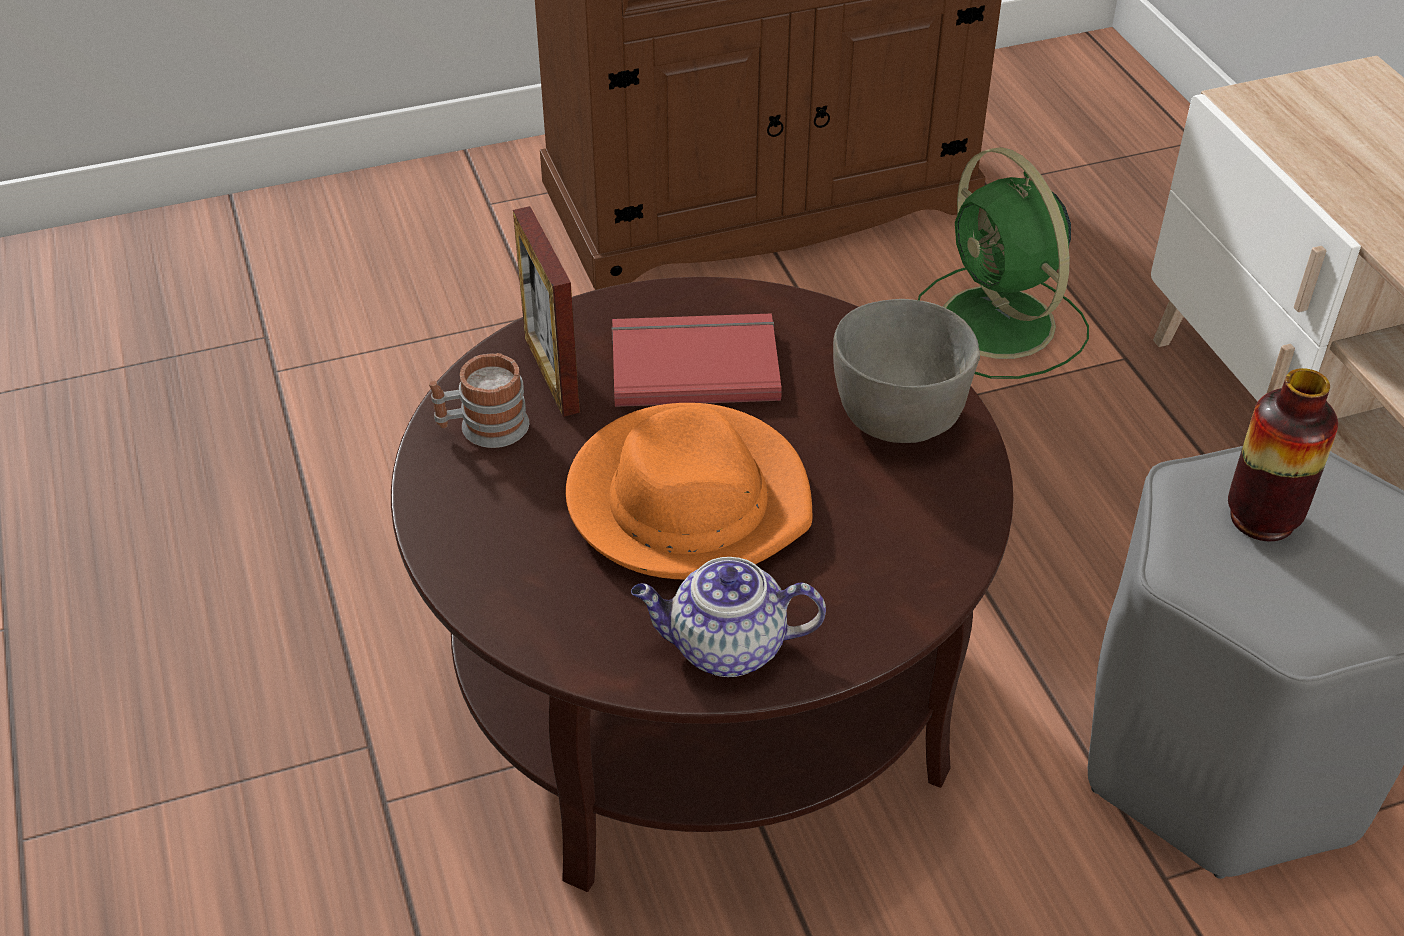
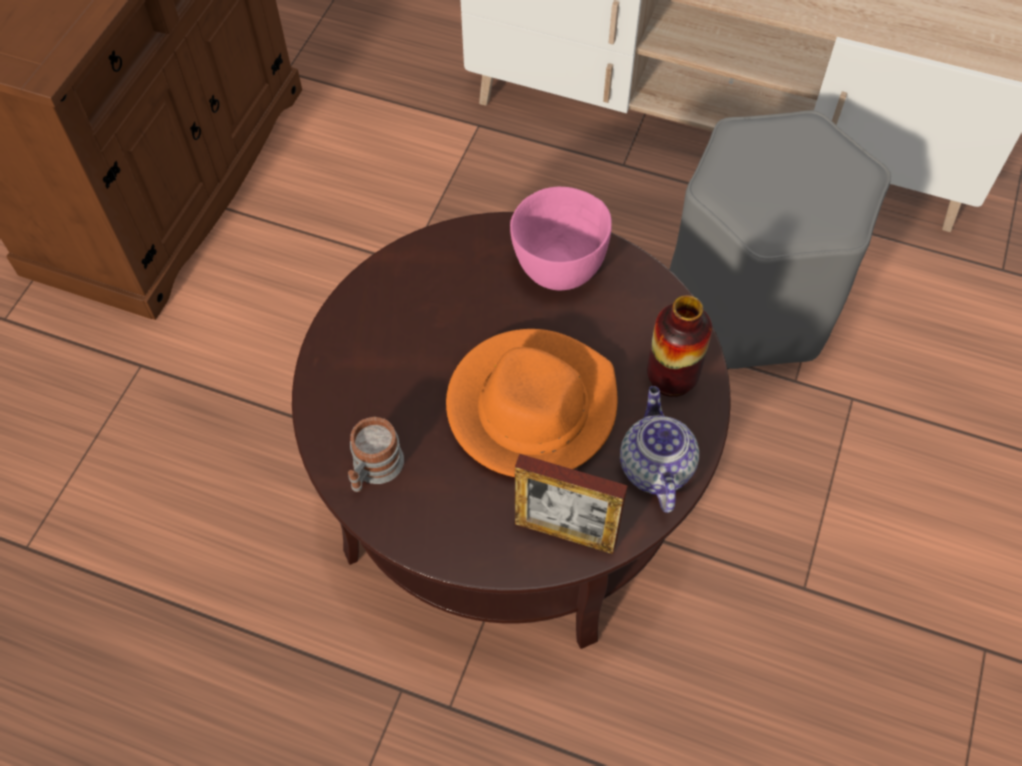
camera: 50 degrees left, 15 degrees up
picture frame [513,206,580,417] -> picture frame moved to [515,454,628,554]
red book [612,313,782,407] -> none
teapot [631,557,826,677] -> teapot turned 135 degrees clockwise [620,386,699,513]
grey bowl [833,299,980,443] -> pink bowl [510,187,612,290]
green fan [918,147,1089,379] -> none
vase [1228,368,1338,541] -> vase moved to [647,295,712,397]

